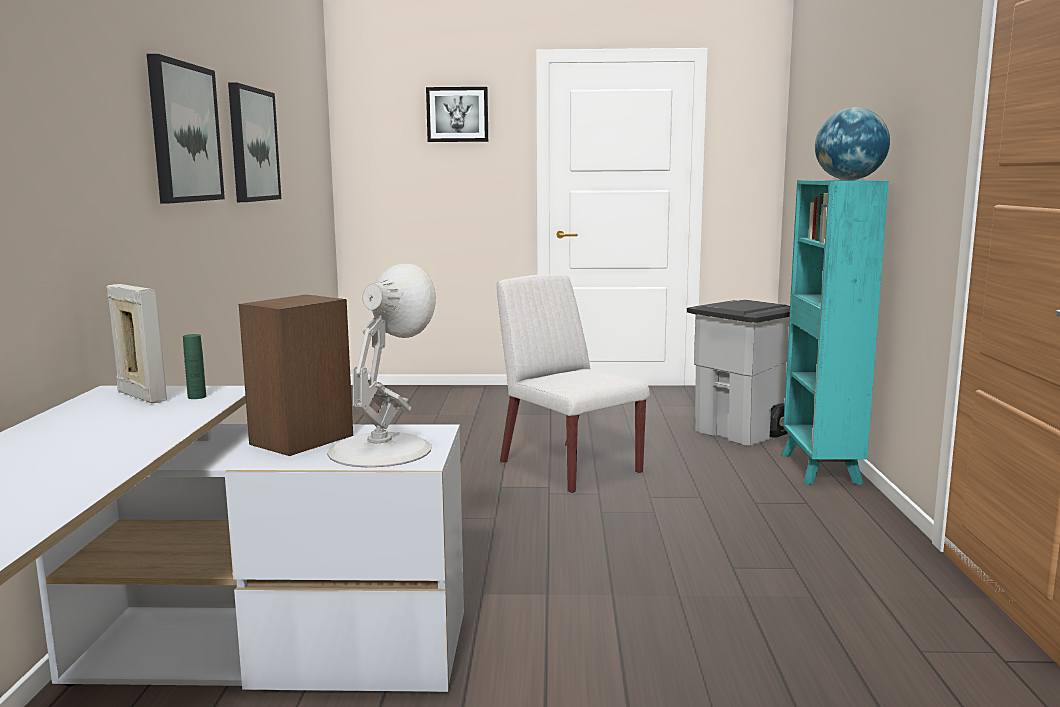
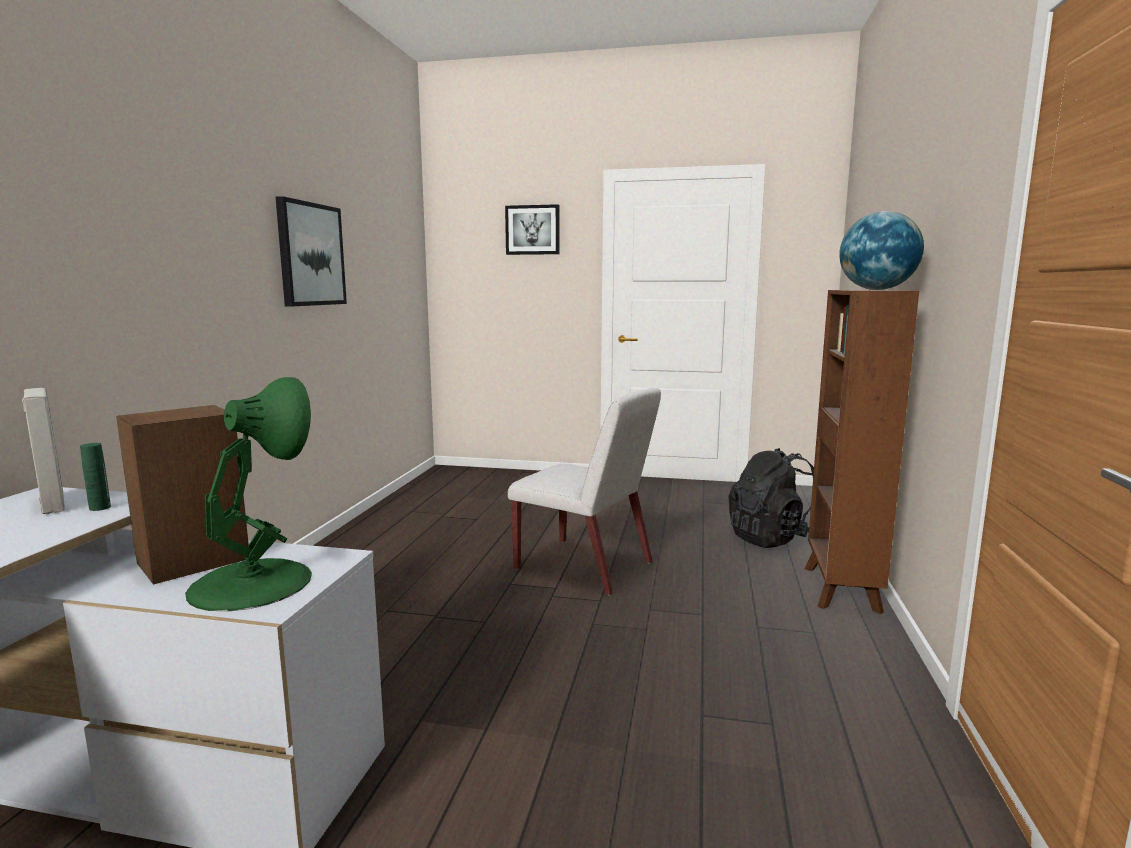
camera: 10 degrees right, 0 degrees up
picture [147,54,225,203] -> none
white table lamp [327,264,436,468] -> green table lamp [185,377,312,611]
white chair [496,274,650,494] -> white chair turned 150 degrees clockwise [508,388,661,596]
grey trash can [687,299,790,446] -> black backpack [728,448,814,548]
turquoise bookcase [781,180,889,485] -> brown bookcase [804,290,919,614]

